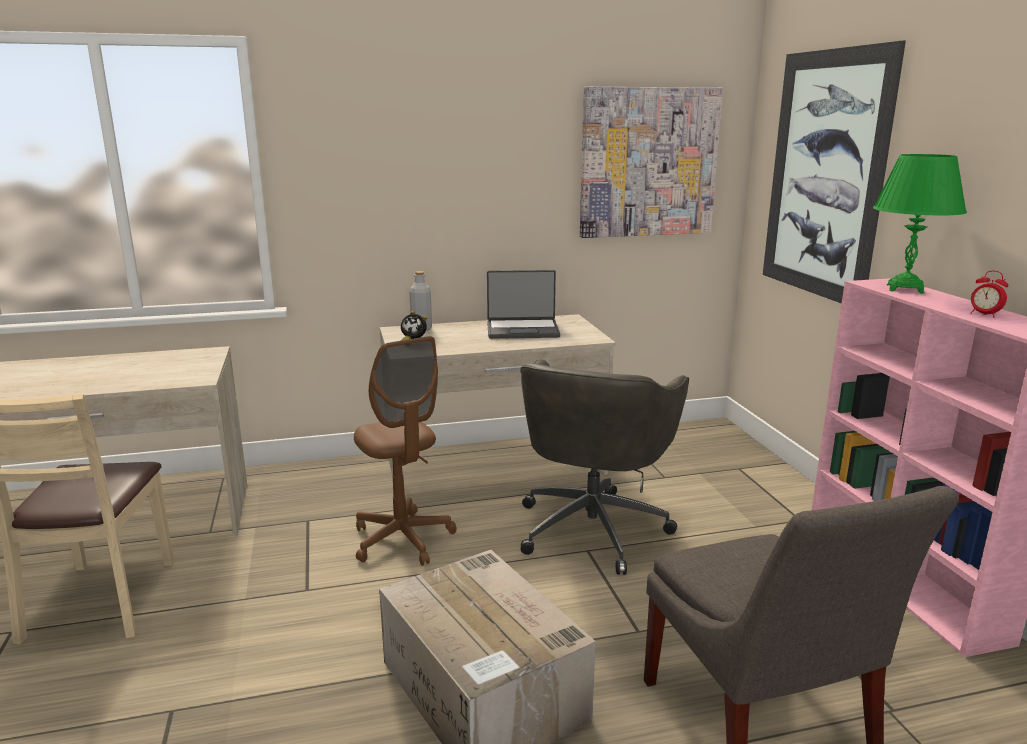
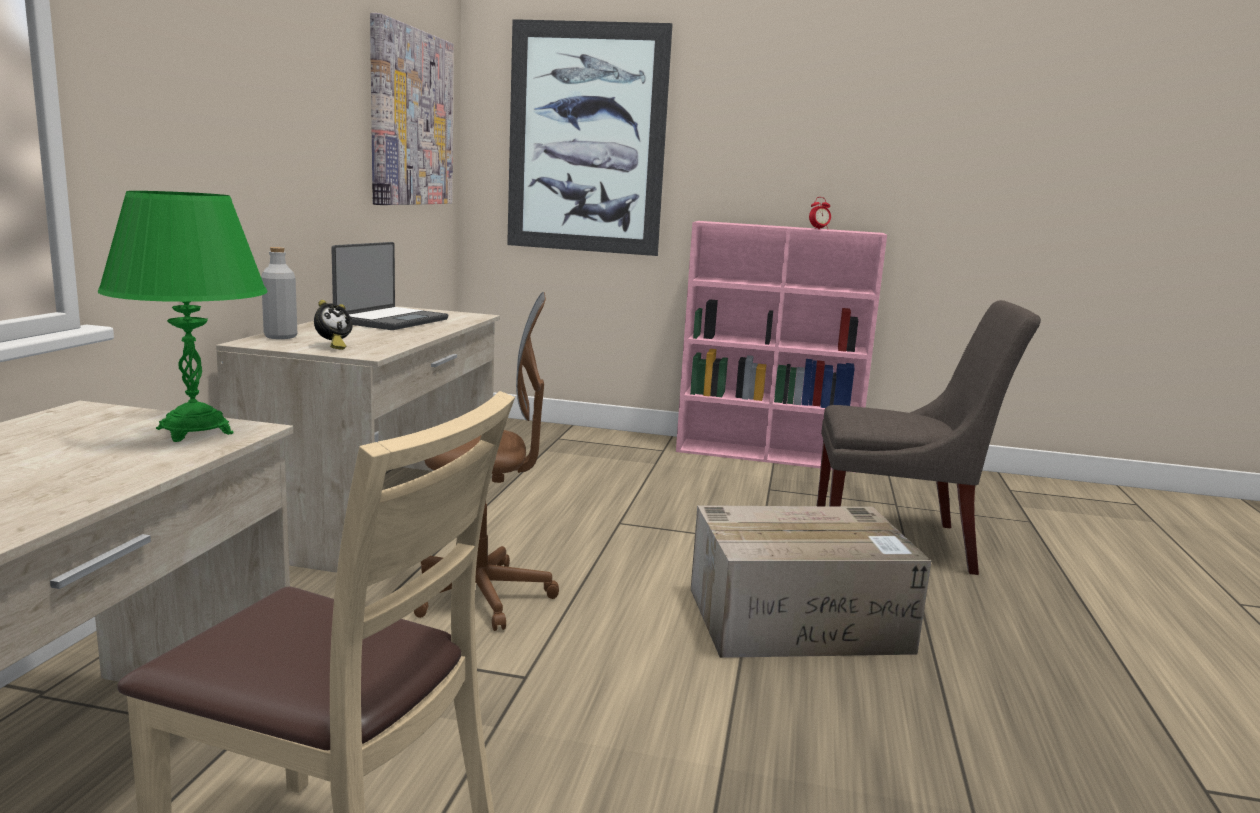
camera: 65 degrees left, 5 degrees down
grey office chair [521,360,689,575] -> none
green table lamp [873,154,967,294] -> green table lamp moved to [98,191,267,442]

